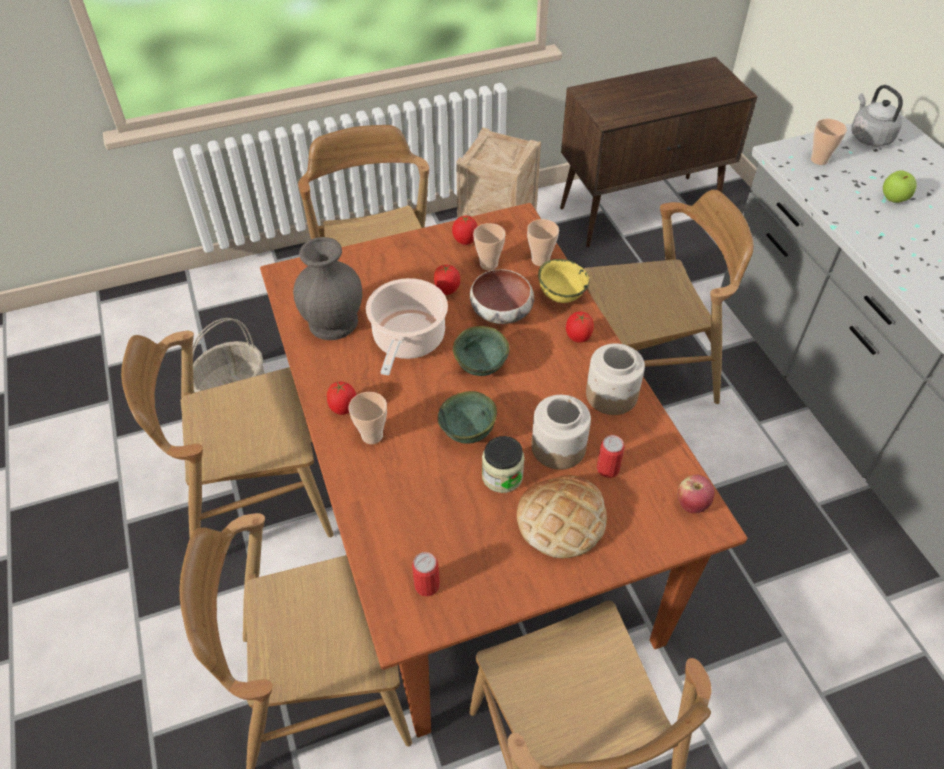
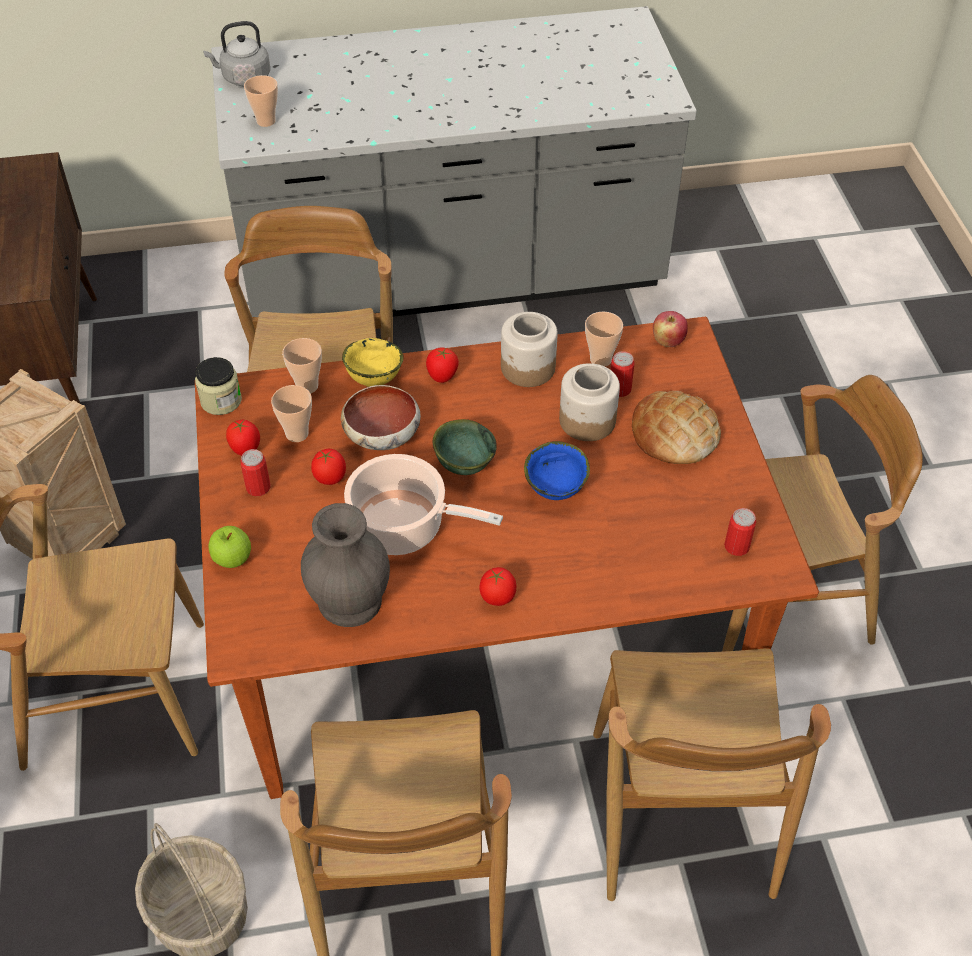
camera: 80 degrees left, 0 degrees up
cup [348,392,387,444] -> cup moved to [585,312,623,366]
green bowl [438,391,497,444] -> blue bowl [524,441,590,500]
jar [482,436,525,493] -> jar moved to [195,357,242,415]
apple [883,170,916,203] -> apple moved to [209,526,251,568]
none -> can [241,449,270,496]

